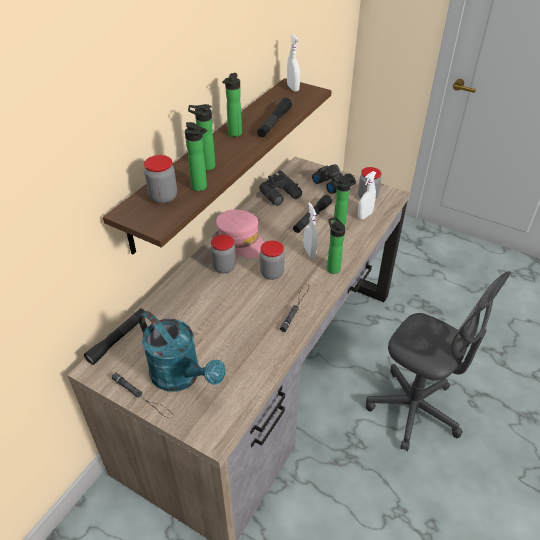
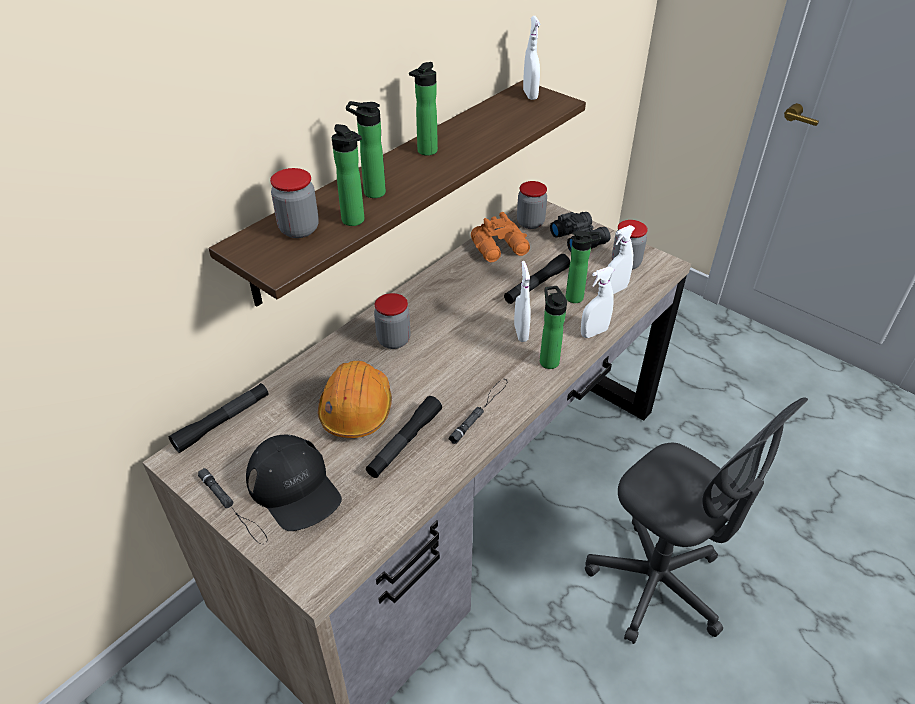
camera: 10 degrees right, 0 degrees up
turquoise watering can [139,311,226,392] -> black cap [246,435,342,531]
pink cap [216,210,264,258] -> none
black flashlight [257,98,292,137] -> black flashlight moved to [366,396,442,478]
black binoculars [259,170,302,206] -> orange binoculars [471,212,530,262]
jar [260,241,285,280] -> jar moved to [517,181,547,229]
none -> orange hard hat [318,361,392,438]
none -> white spray bottle [581,266,615,338]

